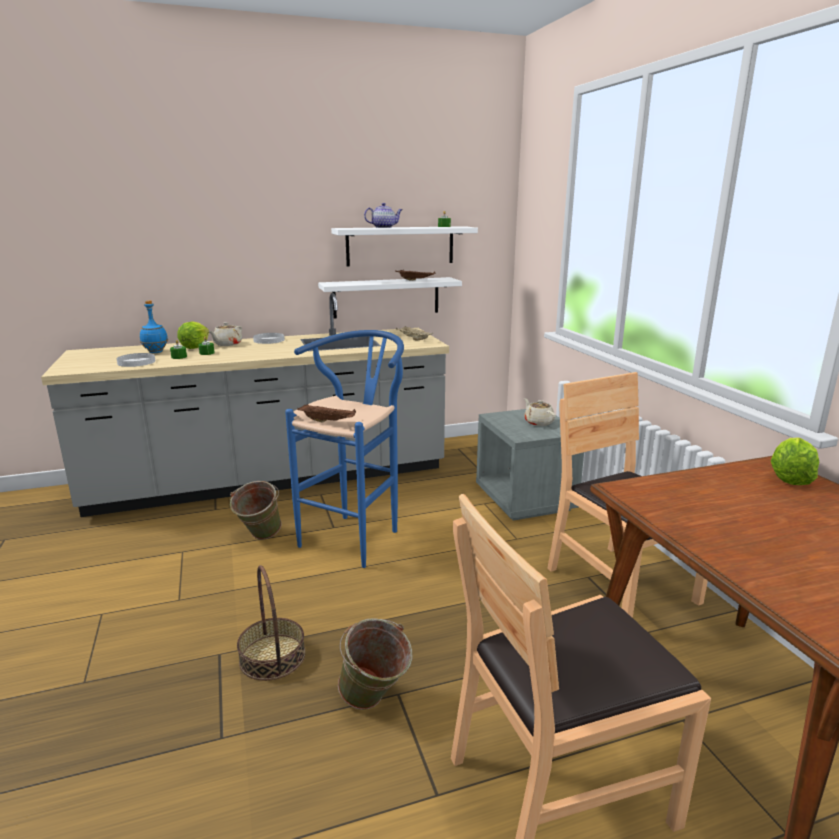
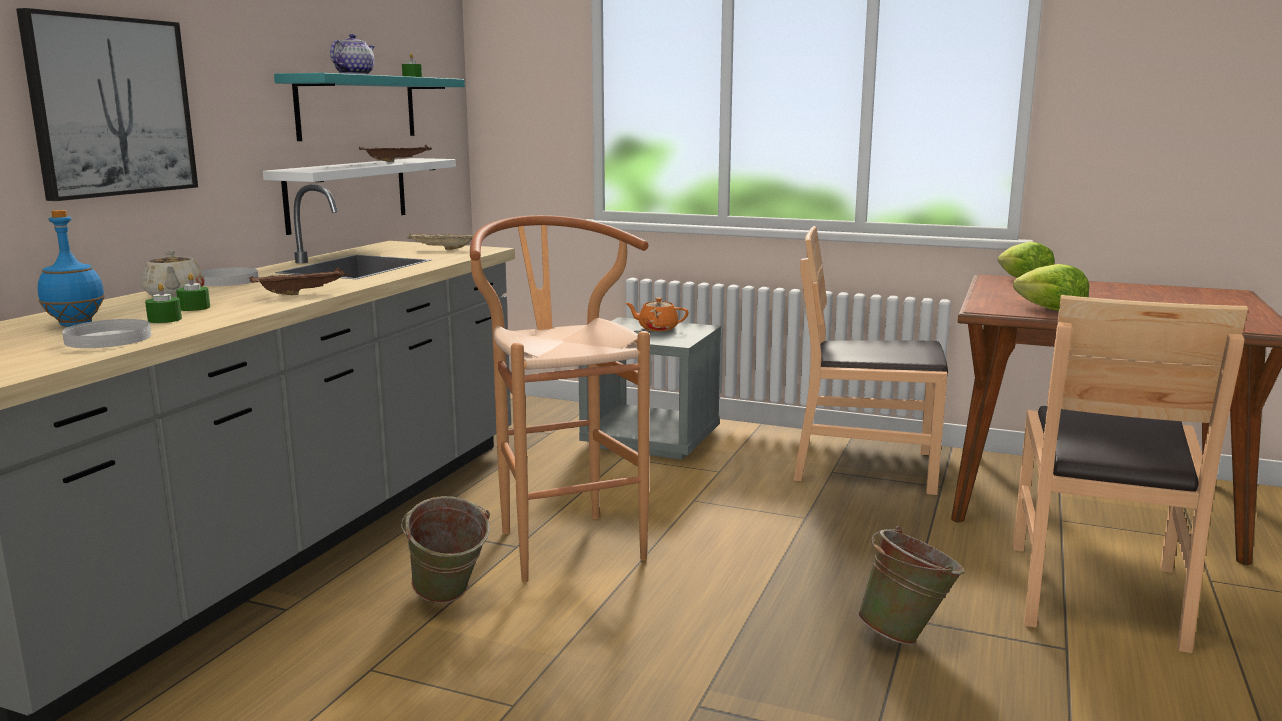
camera: 50 degrees left, 5 degrees down
lettuce [177,321,209,349] -> lettuce moved to [1013,264,1089,311]
basket [237,565,305,681] -> none
blue stool [285,330,404,568] -> brown stool [470,215,650,583]
brown tray [297,404,356,423] -> brown tray moved to [249,267,350,295]
white shelf [331,226,478,266] -> turquoise shelf [274,73,465,141]
beige teapot [524,398,556,426] -> orange teapot [626,297,689,331]
none -> picture [16,8,198,201]

